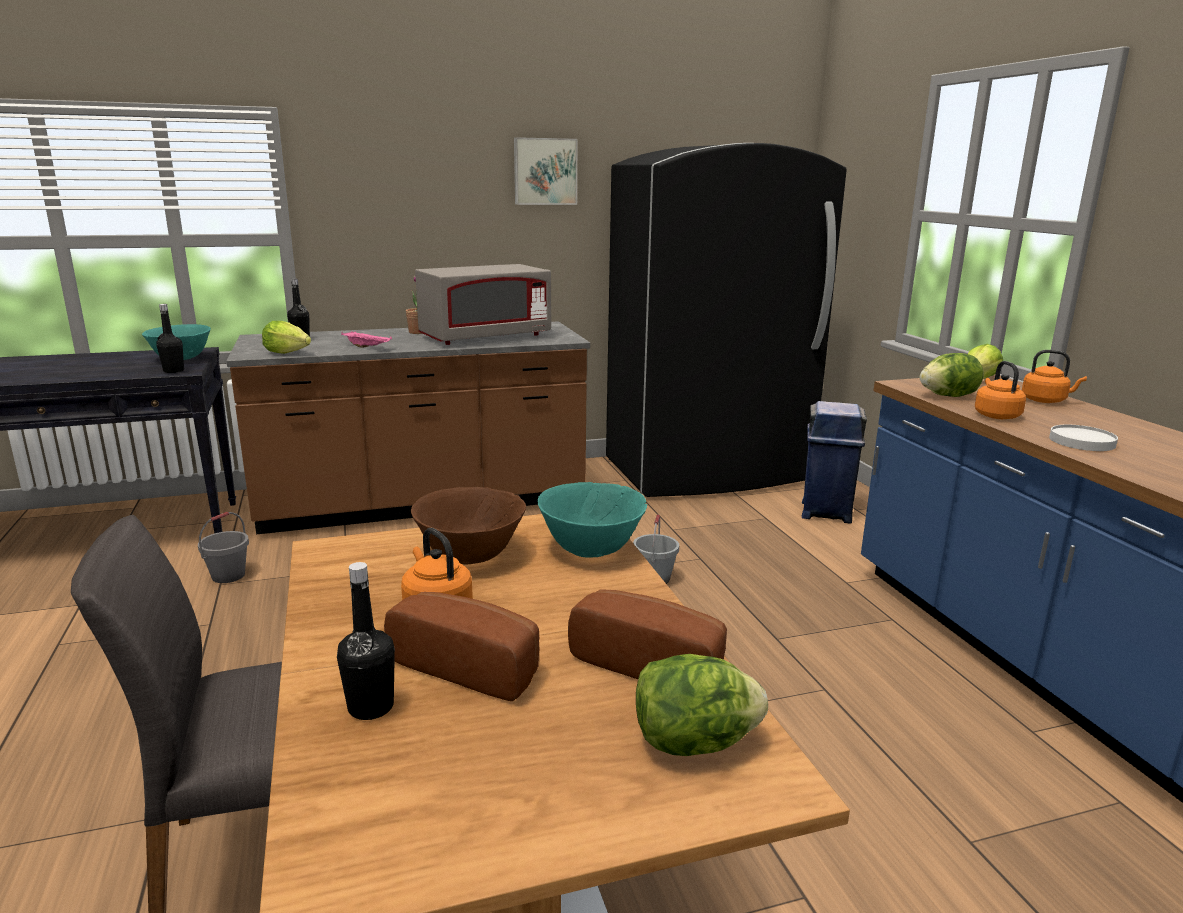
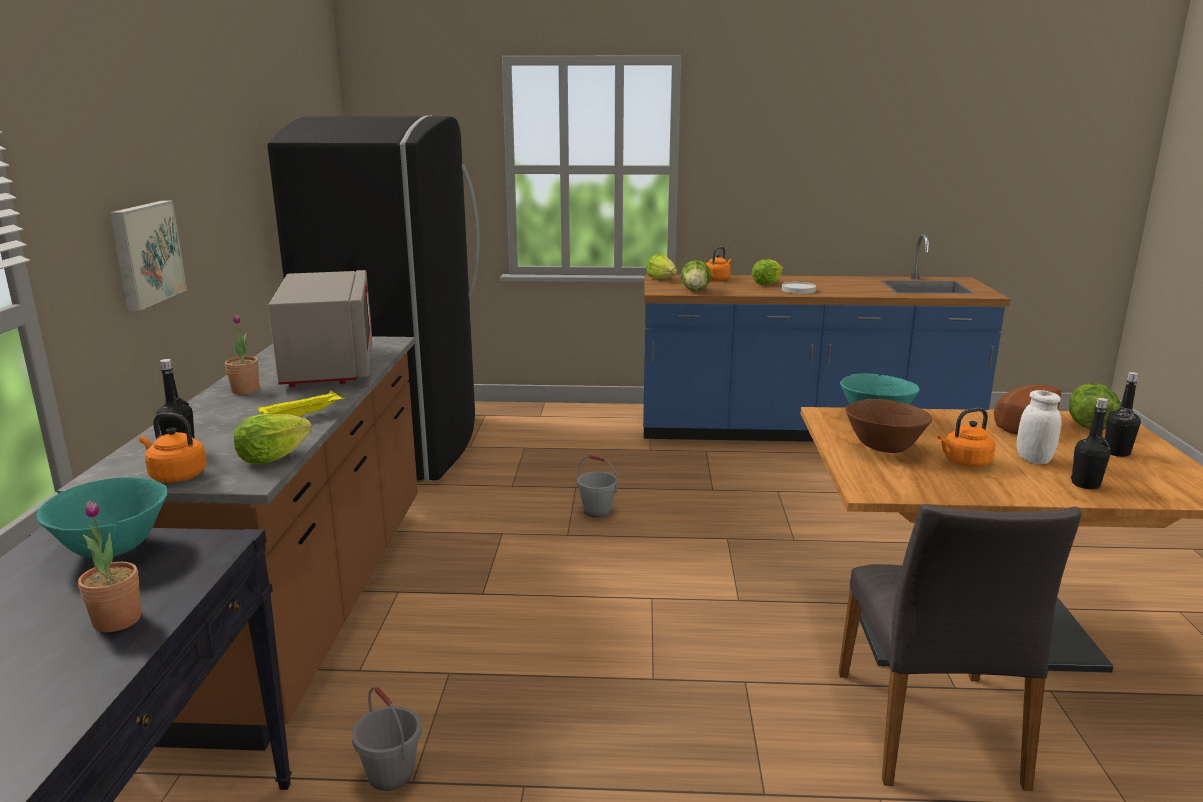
camera: 70 degrees left, 0 degrees up
black bottle [156,304,184,373] -> black bottle moved to [1105,372,1141,457]
pink tray [341,331,392,348] -> yellow tray [258,390,345,417]
bread [384,592,540,701] -> white jar [1017,390,1061,464]
picture [514,137,577,205] -> picture moved to [109,201,187,311]
blue trash can [802,401,867,524] -> none
orange kettle [975,361,1026,419] -> orange kettle moved to [139,412,207,482]
none -> potted plant [78,500,141,632]
none -> lettuce [751,259,783,285]

